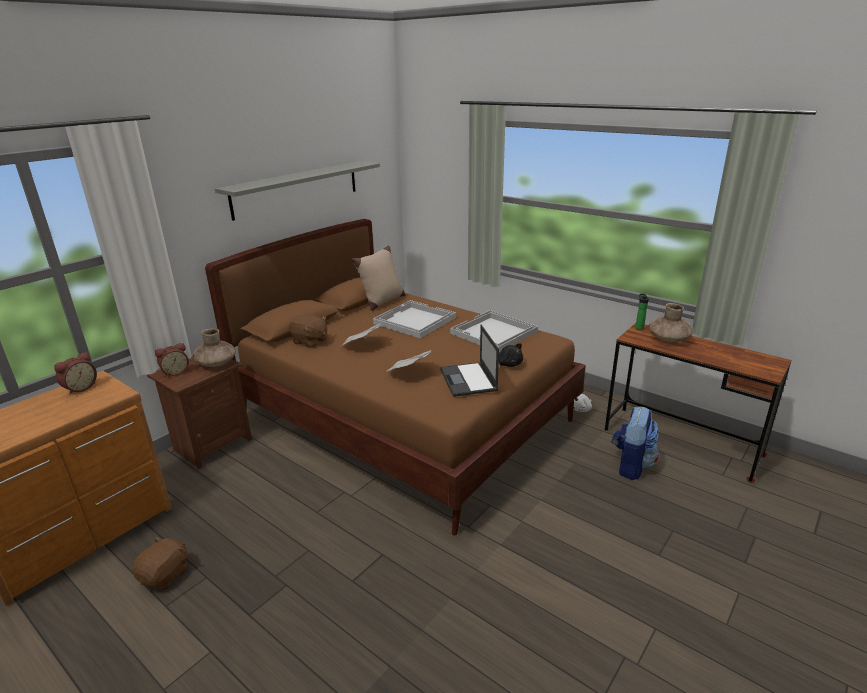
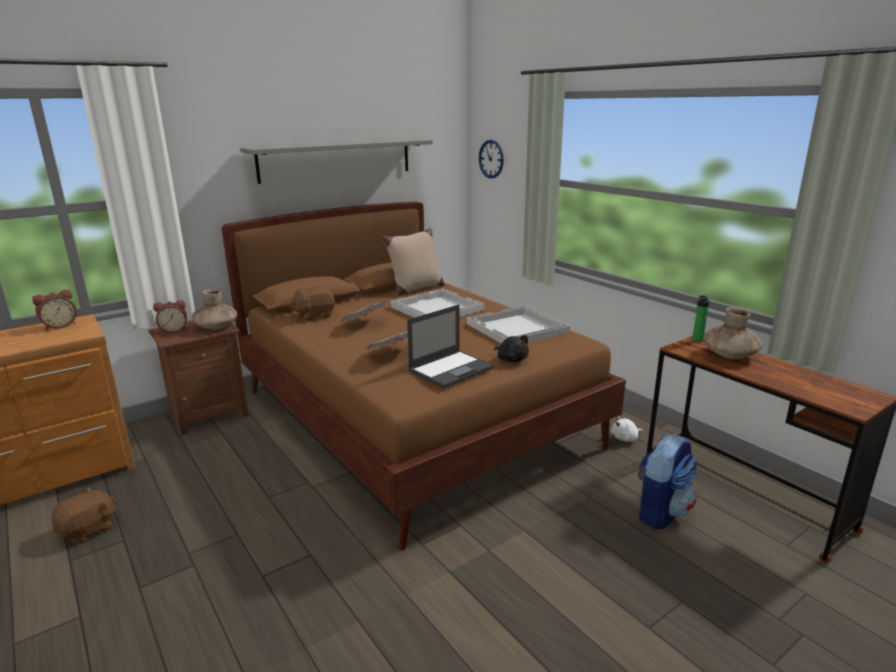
camera: 15 degrees right, 5 degrees down
brown plush toy [288,314,327,348] -> brown plush toy turned 105 degrees clockwise [289,286,335,321]
laptop [440,325,499,397] -> laptop turned 135 degrees counterclockwise [407,305,494,388]
none -> wall clock [479,140,504,178]

